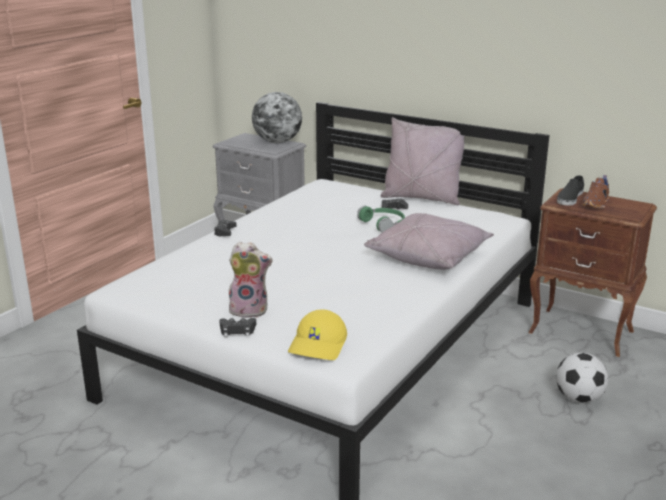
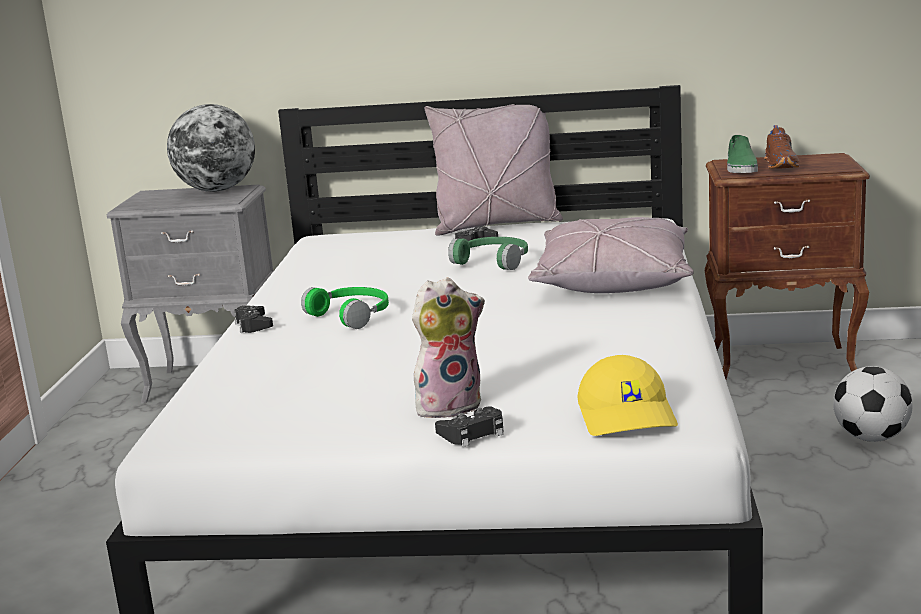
camera: 25 degrees left, 5 degrees down
black shoe [557,175,584,205] -> green shoe [727,135,758,173]
none -> green headphones [301,287,389,329]

